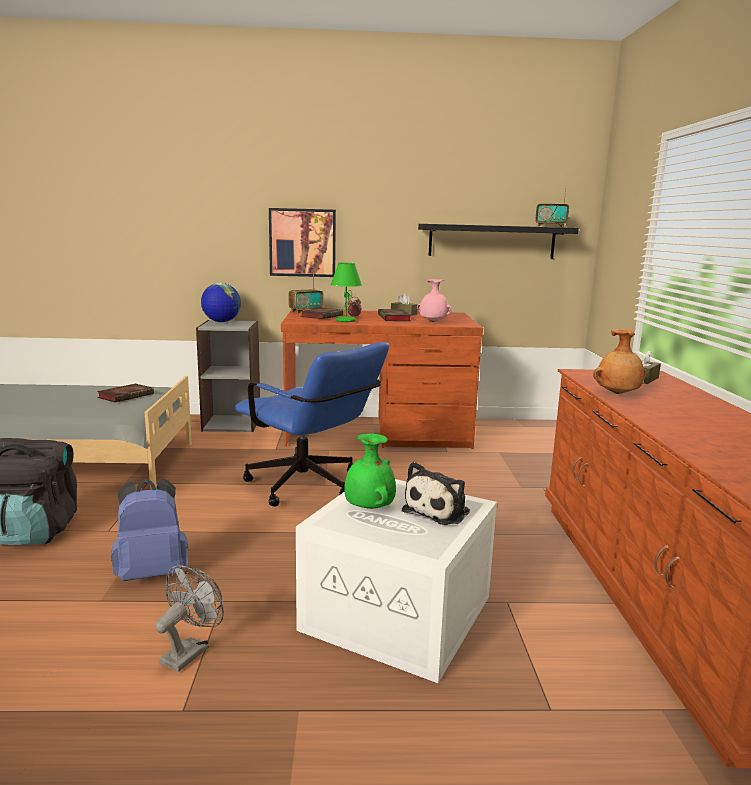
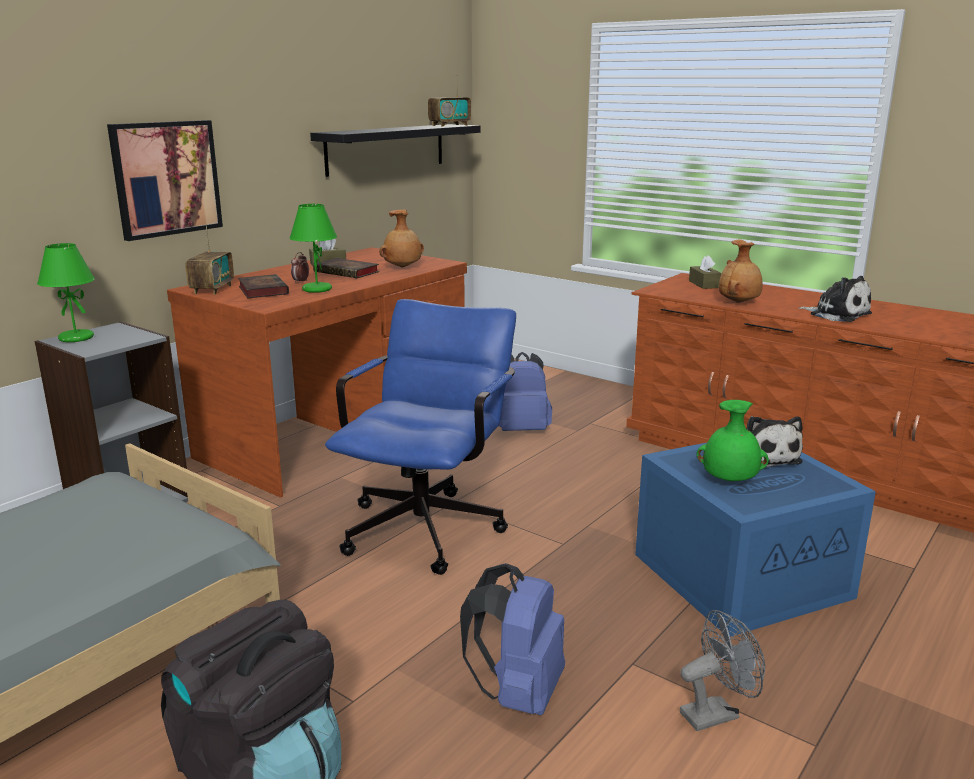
camera: 50 degrees left, 5 degrees up
book [97,384,154,403] -> none
grey fan [155,565,224,672] -> grey fan turned 90 degrees clockwise [680,610,765,731]
globe [201,283,241,322] -> green table lamp [37,243,95,342]
blue office chair [235,342,389,507] -> blue office chair turned 60 degrees counterclockwise [325,299,516,575]
white storage box [296,479,497,683] -> blue storage box [635,443,876,637]
pink vase [417,279,452,322] -> brown vase [379,210,424,268]
none -> blue backpack [499,352,552,431]
none -> plush toy [798,276,872,322]

